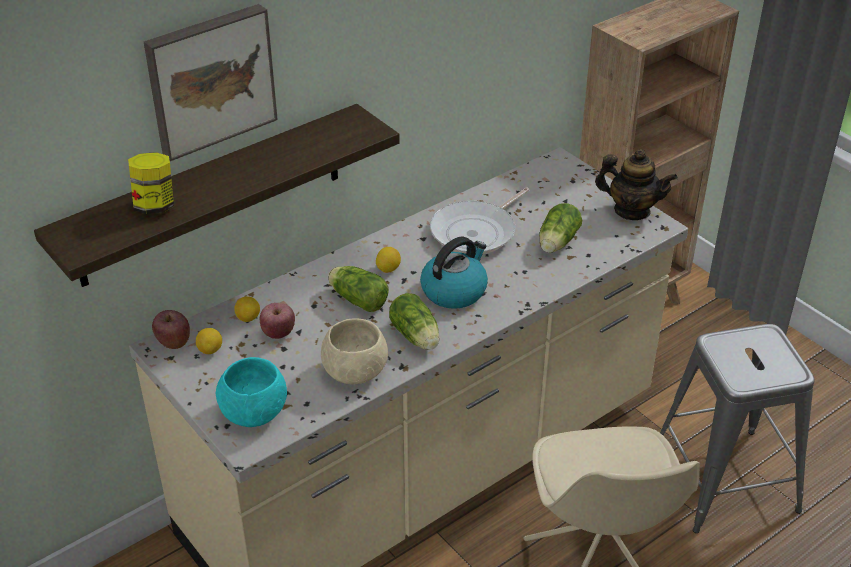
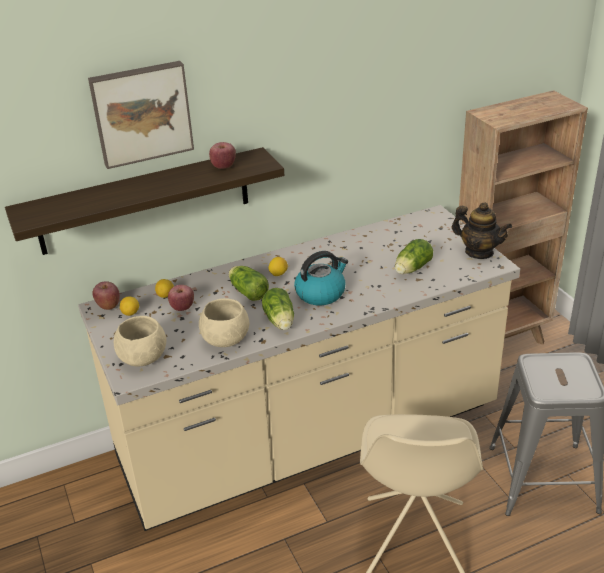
camera: 15 degrees right, 5 degrees down
jar [128,152,174,214] -> none
turquoise bowl [216,357,287,427] -> beige bowl [114,316,166,366]
frying pan [430,187,529,254] -> none
none -> apple [209,142,236,169]

